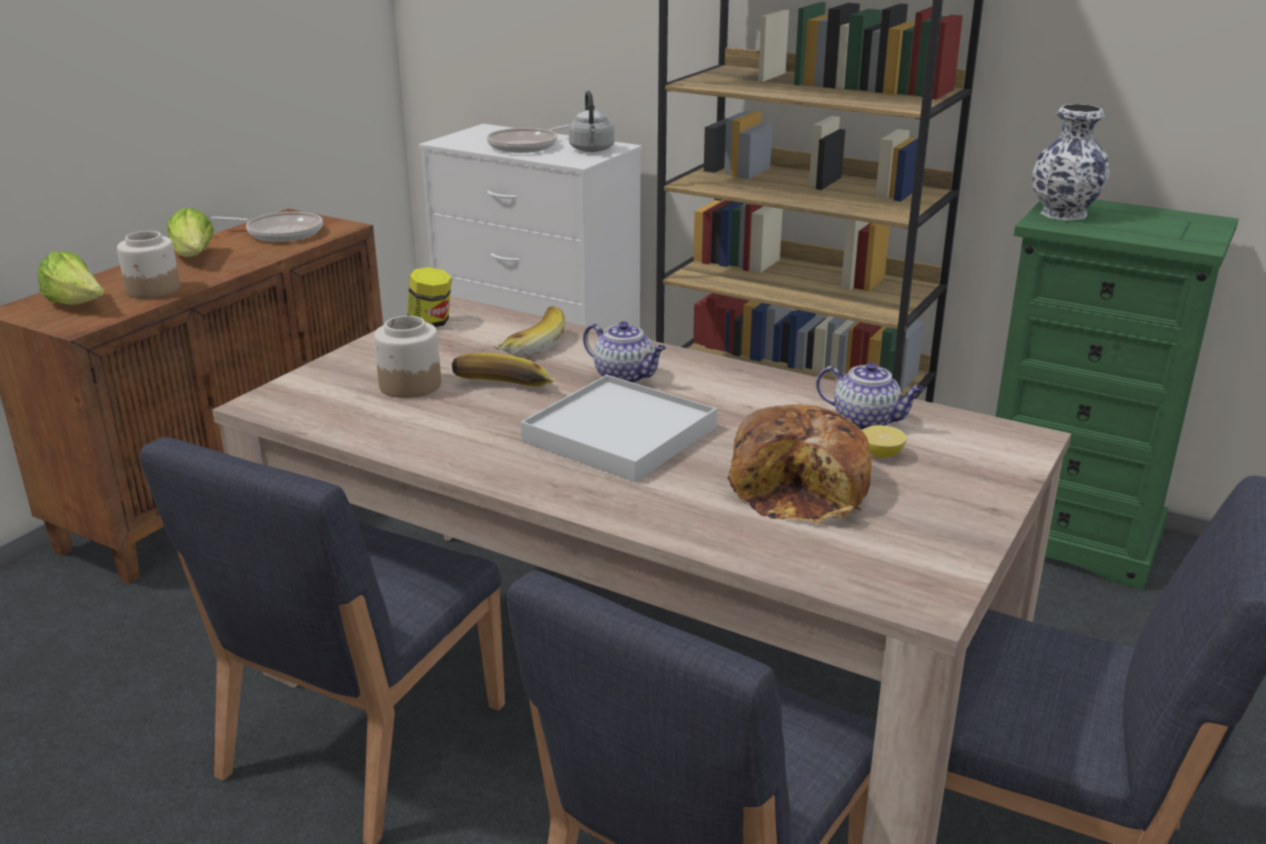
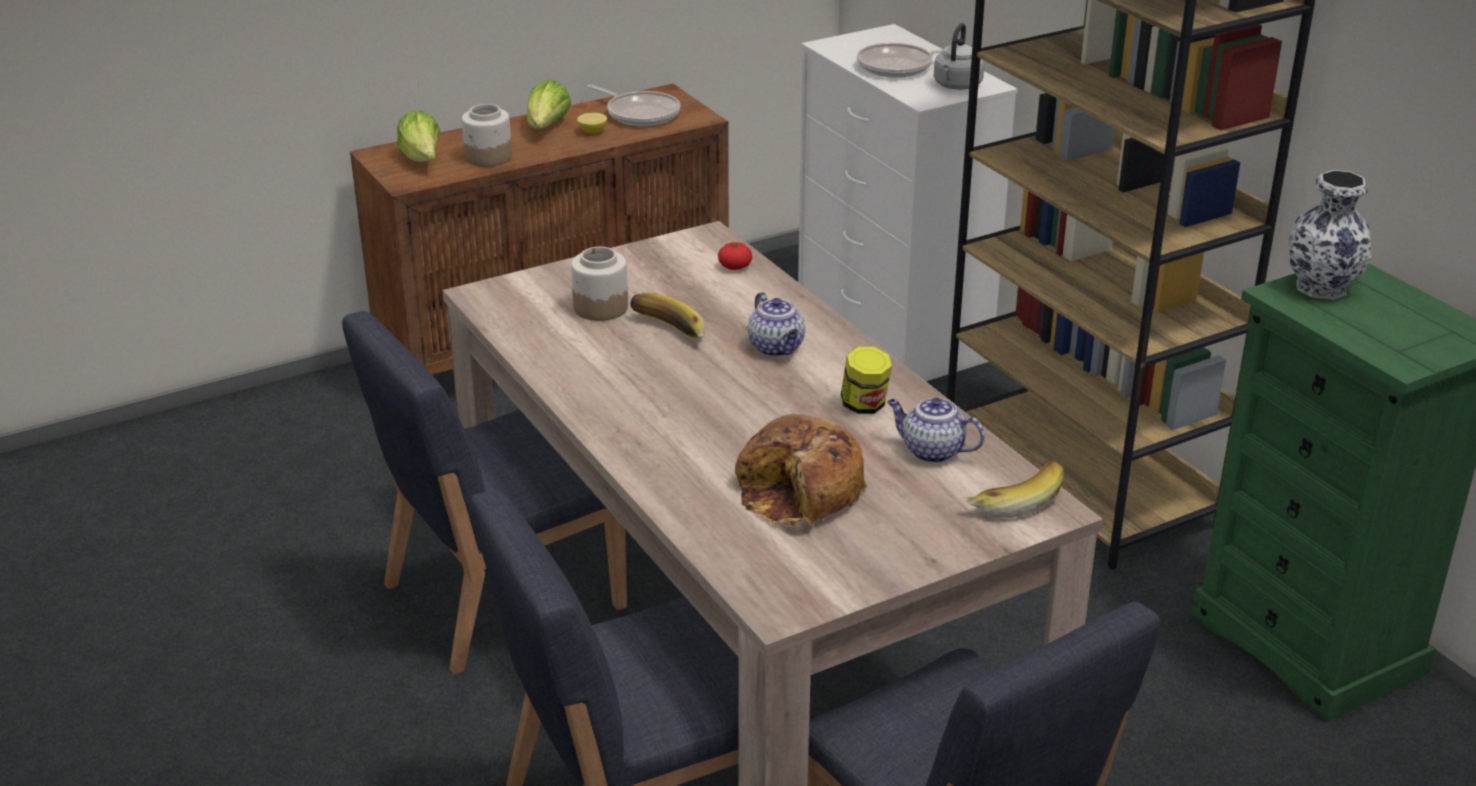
camera: 30 degrees right, 5 degrees up
jar [407,267,452,327] -> jar moved to [841,347,892,414]
banana [493,306,565,357] -> banana moved to [963,459,1064,518]
white tray [521,375,717,482] -> none
teapot [816,362,924,430] -> teapot turned 150 degrees clockwise [887,397,985,463]
lemon [862,425,907,458] -> lemon moved to [577,113,607,133]
none -> tomato [718,242,752,270]

